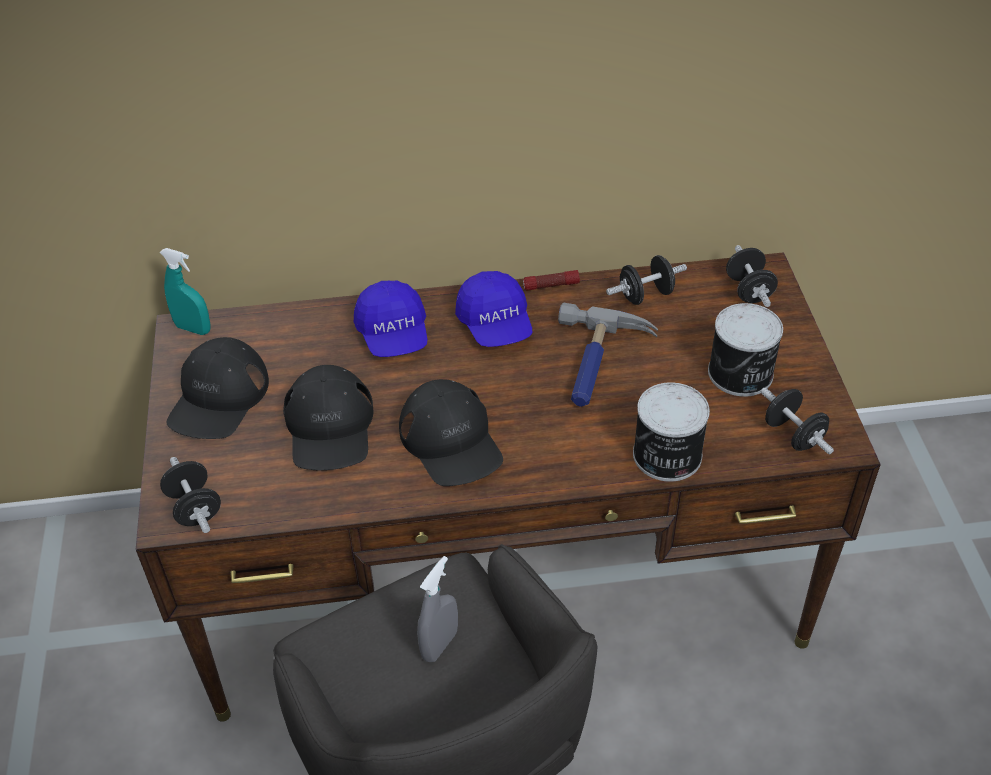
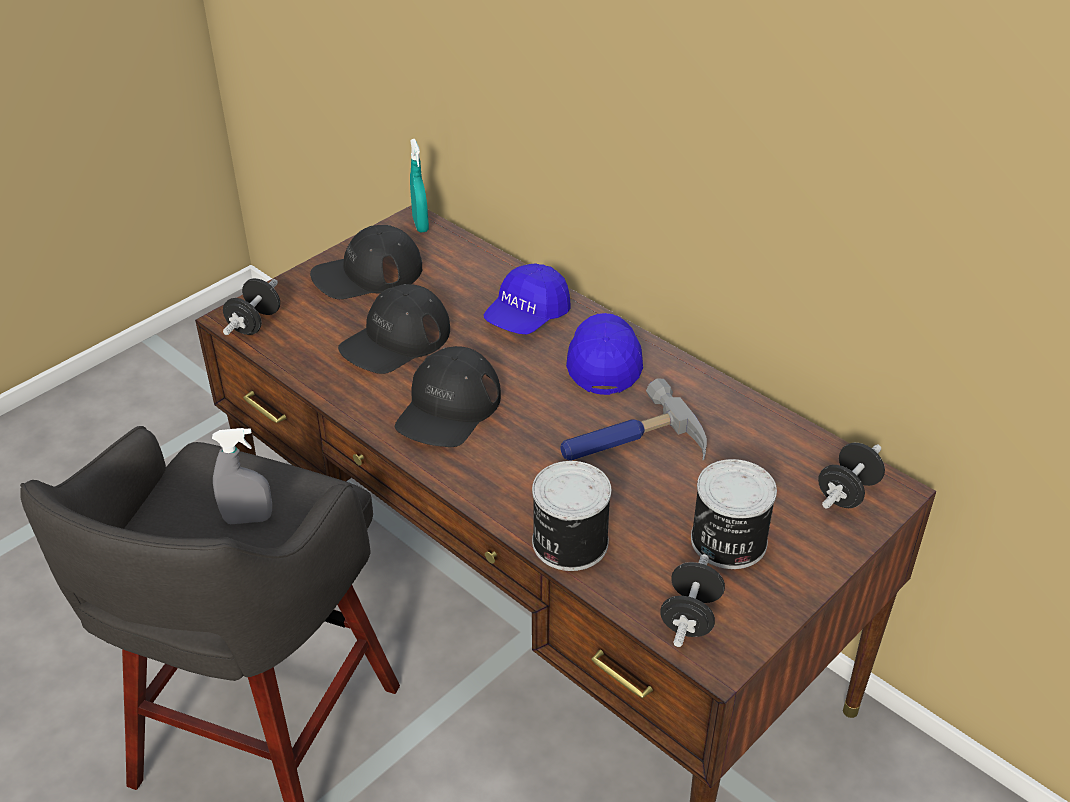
camera: 50 degrees right, 5 degrees down
blue cap [455,271,532,347] -> blue cap turned 150 degrees clockwise [566,313,643,395]
flashlight [523,270,580,291] -> none
black dumbbell [606,255,687,305] -> none

